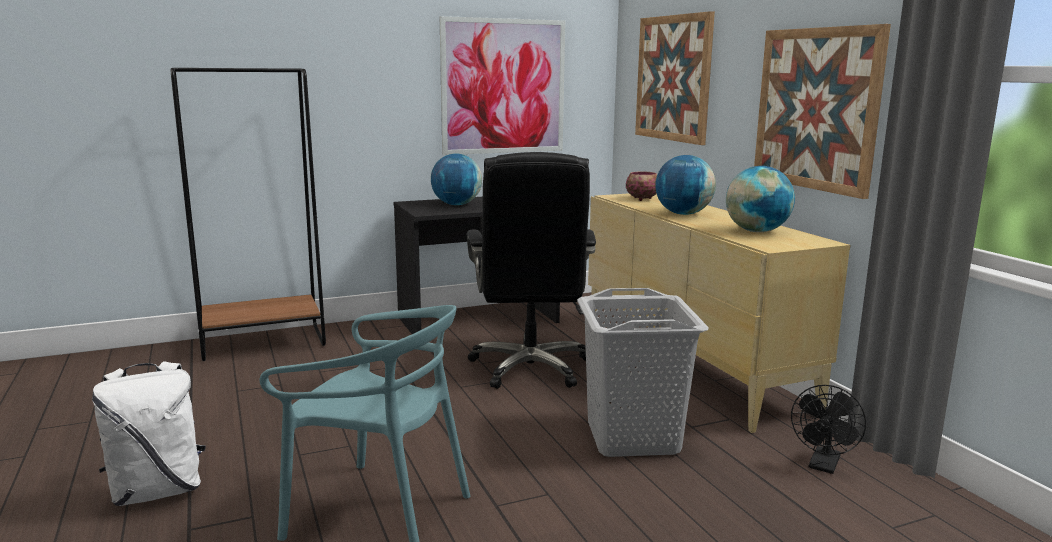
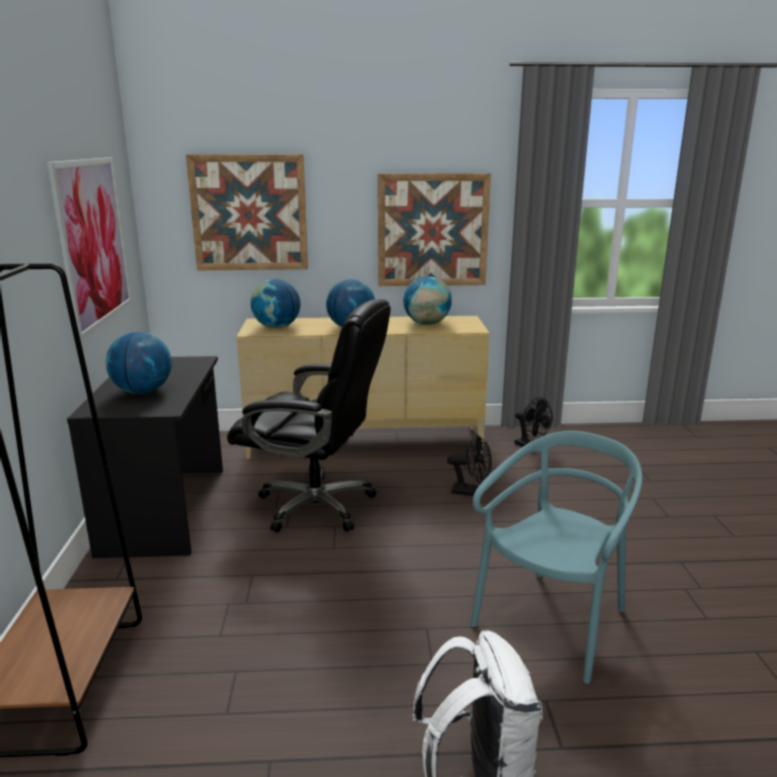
camera: 70 degrees left, 5 degrees up
grey laundry basket [577,288,709,457] -> black fan [447,435,492,496]
bowl [626,172,657,201] -> globe [251,279,301,328]

